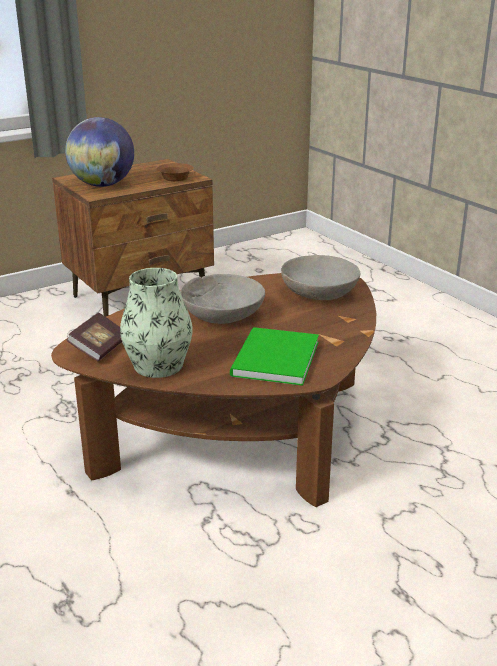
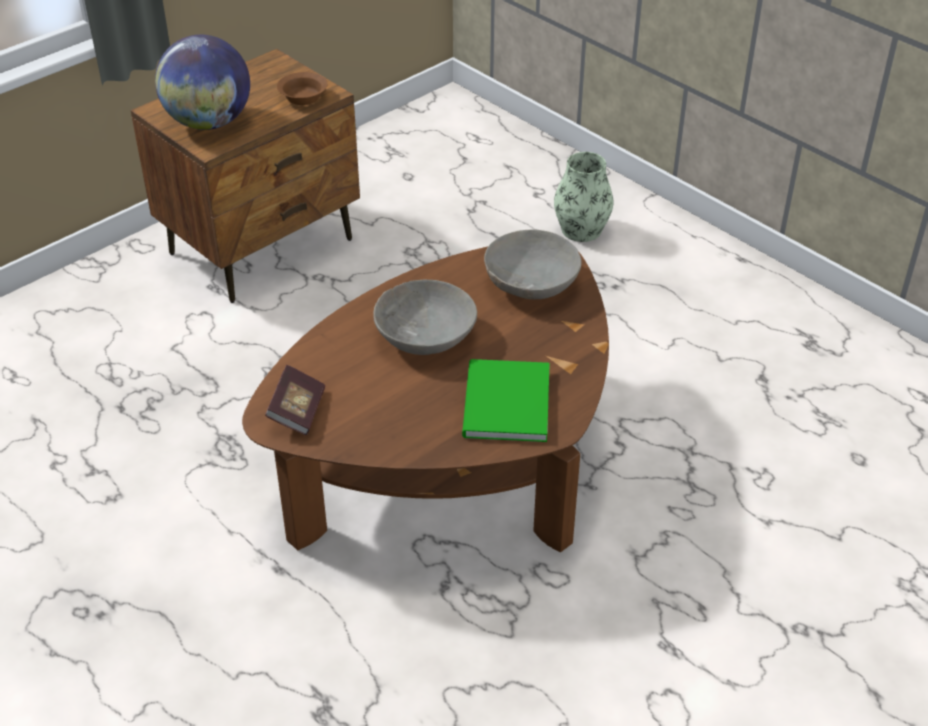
camera: 10 degrees left, 15 degrees up
vase [120,268,193,378] -> vase moved to [554,152,614,242]

